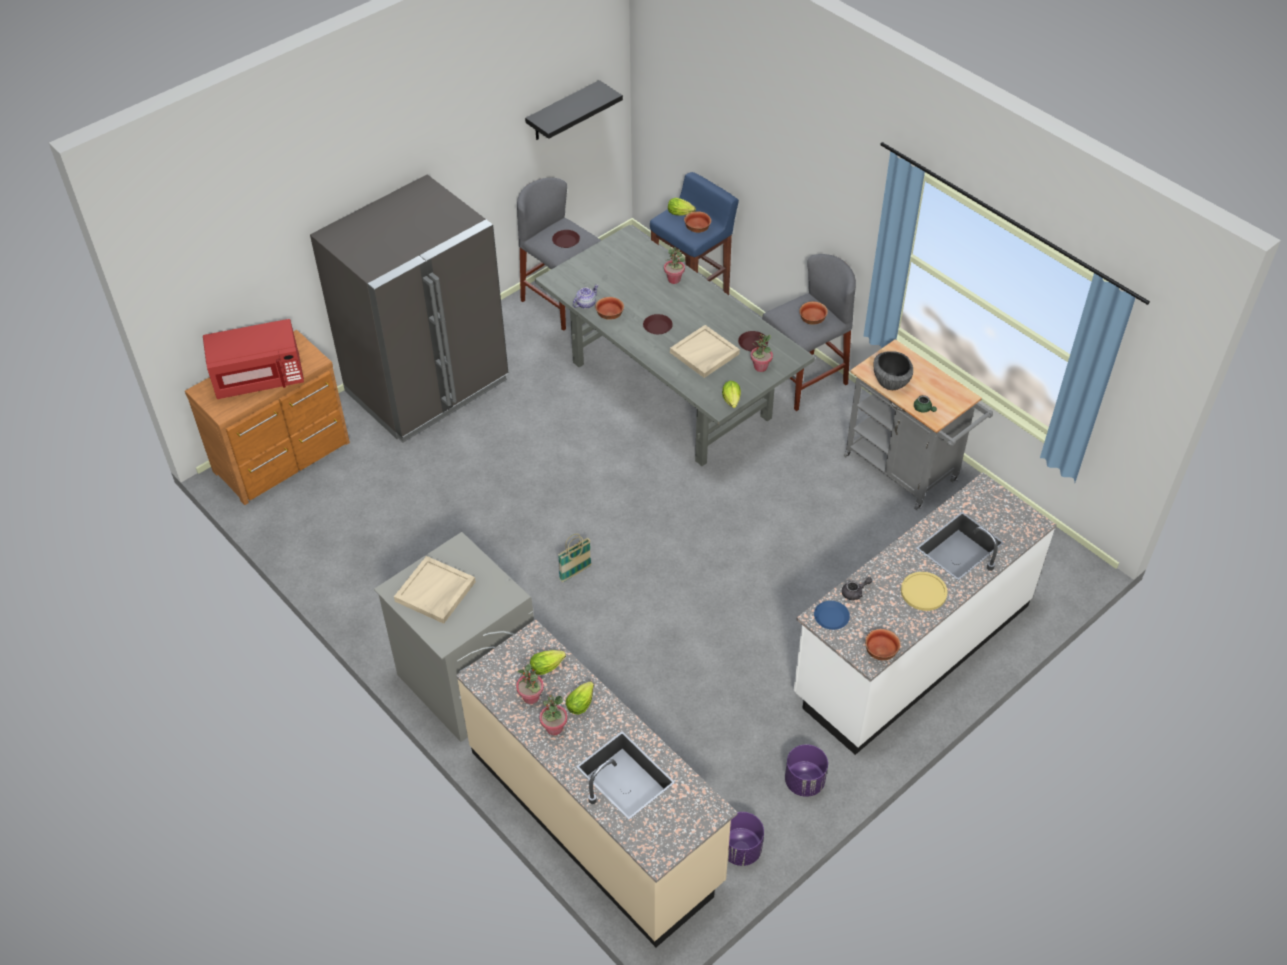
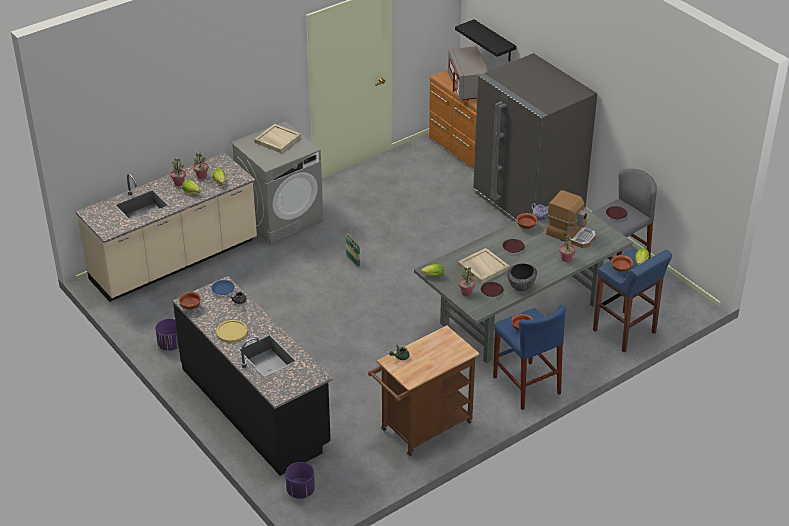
camera: 95 degrees right, 10 degrees down
red microwave [203,319,304,399] -> grey microwave [448,46,488,101]
black shelf [525,80,623,140] -> black shelf moved to [455,19,516,62]
purple planter [728,812,764,866] -> purple planter moved to [285,462,315,499]
grey stool [762,254,856,411] -> blue stool [493,305,566,410]
white counter [793,472,1056,755] -> black counter [172,276,333,476]
grey cart [844,339,993,510] -> brown cart [368,325,479,456]
bowl [874,351,913,390] -> bowl moved to [507,263,537,291]
none -> coffee machine [546,190,596,248]

